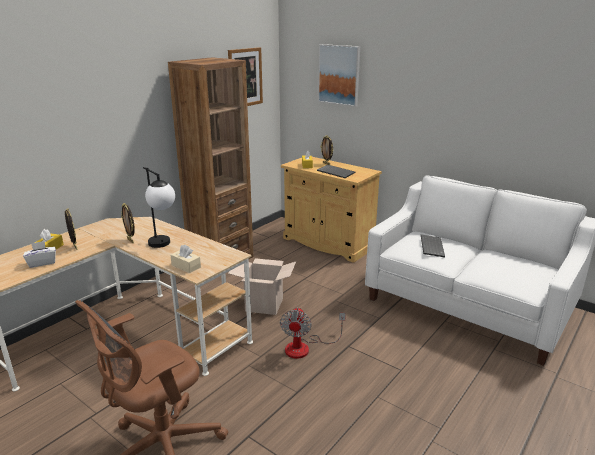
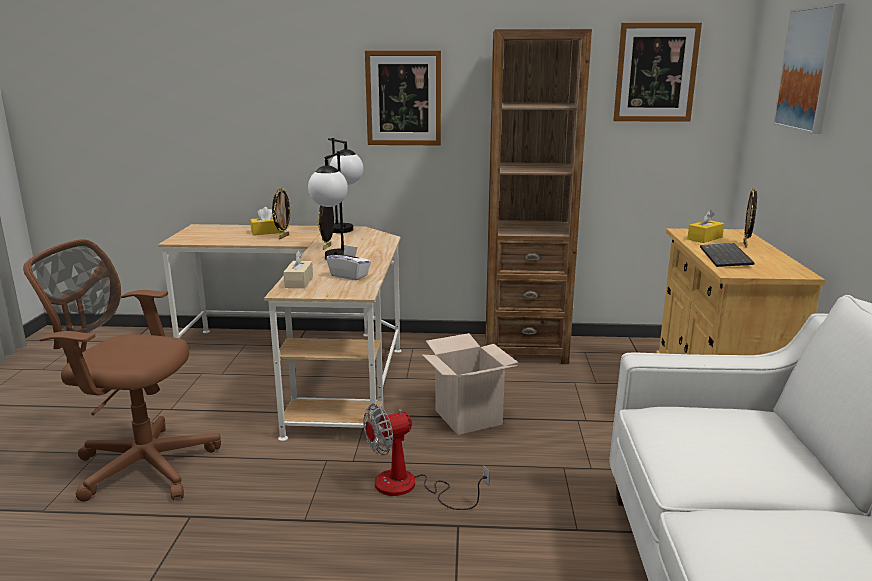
camera: 55 degrees right, 5 degrees down
white tissue box [23,241,56,268] -> white tissue box moved to [326,245,371,280]
keyboard [421,234,445,257] -> none
none -> table lamp [328,138,363,233]
none -> picture [365,50,441,145]

